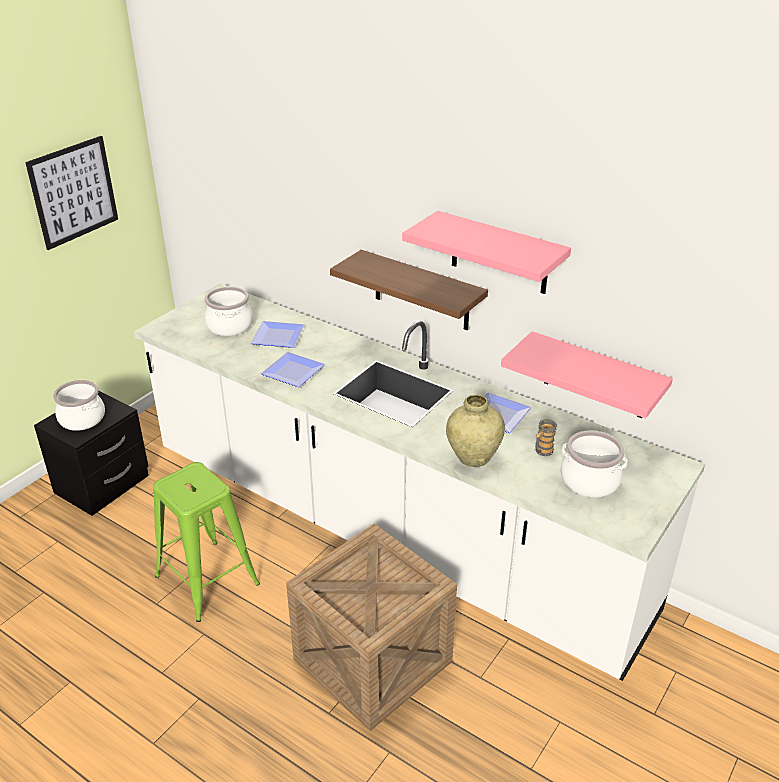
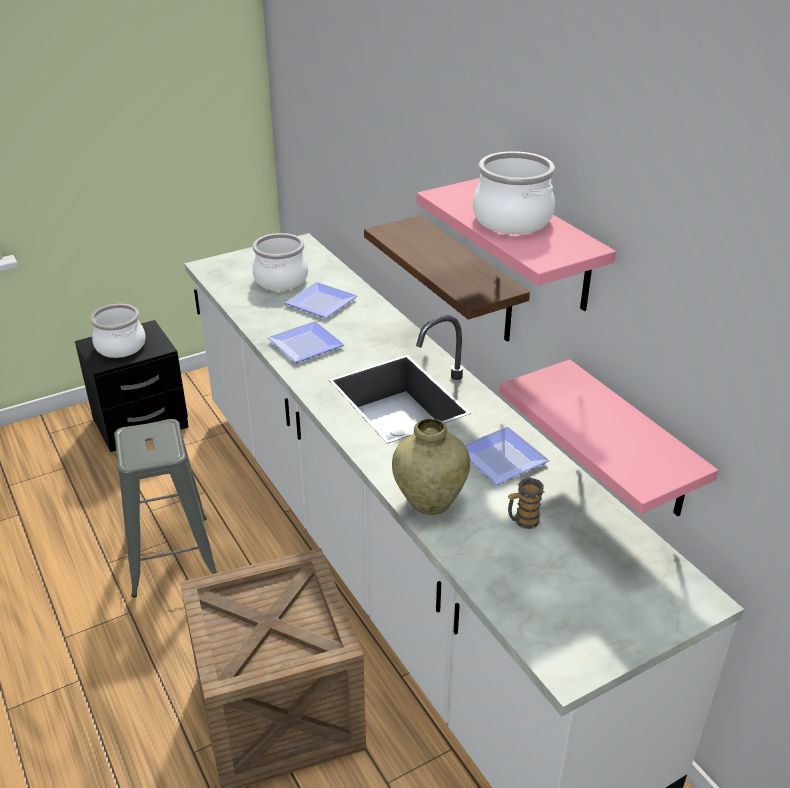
camera: 25 degrees right, 0 degrees up
picture [25,136,118,250] -> none
green stool [153,462,260,622] -> grey stool [114,419,217,598]
cooking pot [561,430,628,498] -> cooking pot moved to [473,151,555,234]

